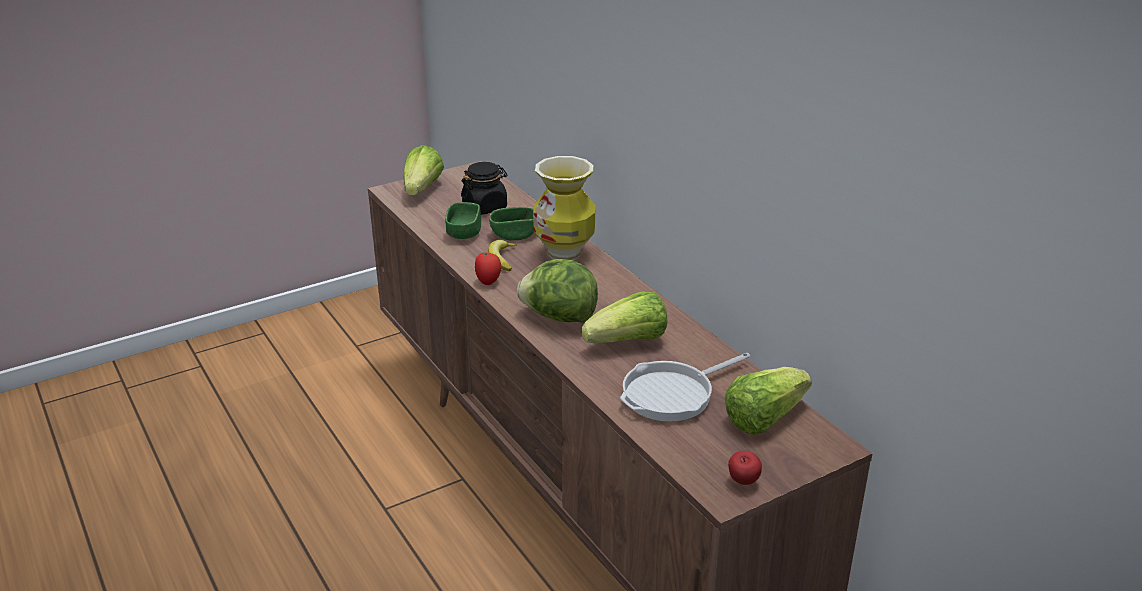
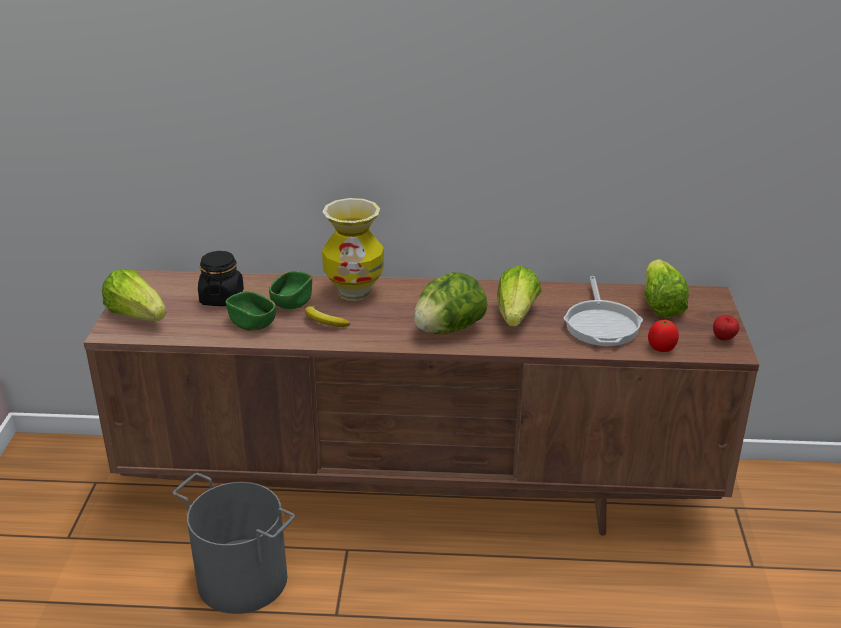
camera: 55 degrees left, 0 degrees up
tomato [475,252,501,285] -> tomato moved to [648,320,679,352]
none -> grey bucket [172,473,295,614]

